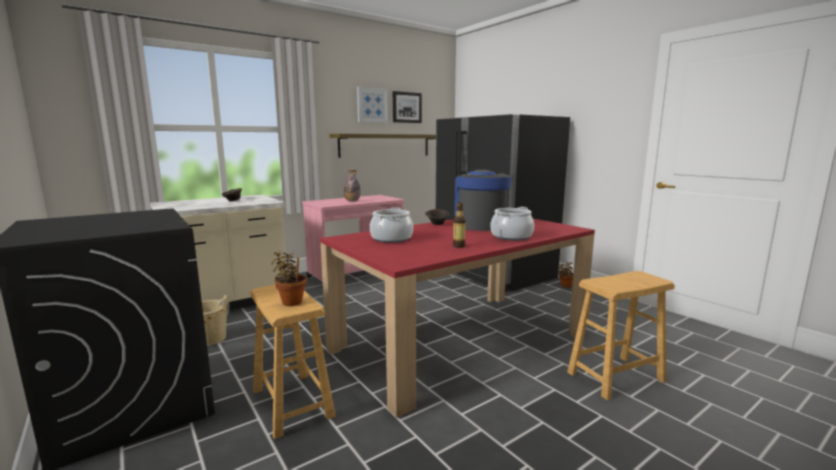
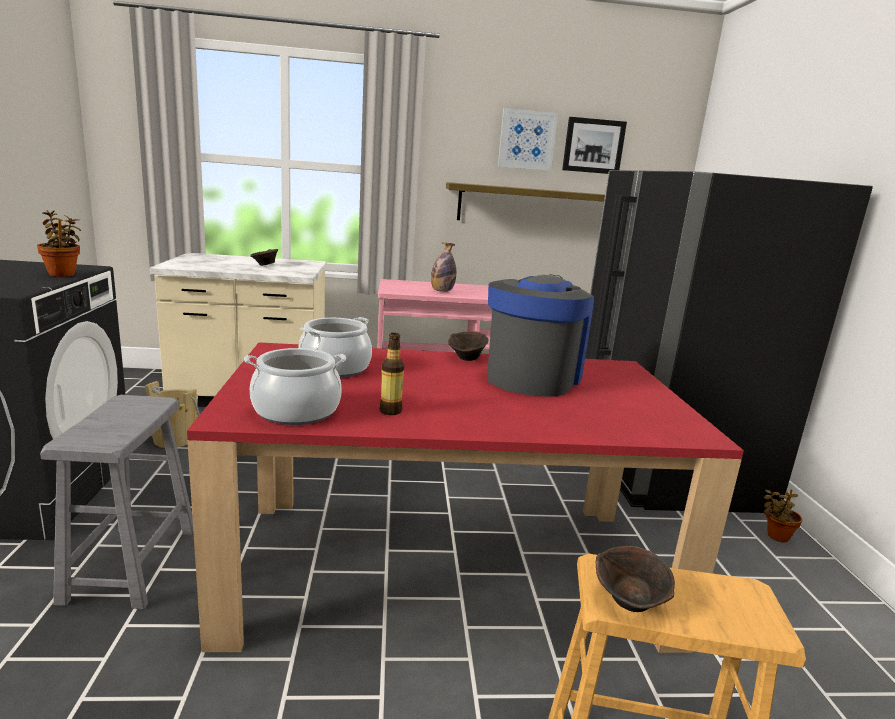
camera: 30 degrees right, 5 degrees up
brown stool [250,285,336,439] -> grey stool [40,395,194,609]
potted plant [271,251,307,306] -> potted plant moved to [37,210,81,277]
cooking pot [490,207,534,240] -> cooking pot moved to [244,348,346,425]
none -> brown bowl [596,546,675,612]

